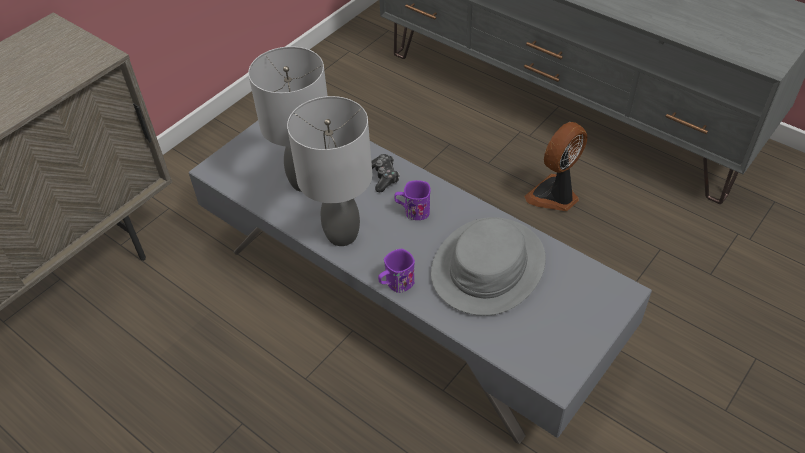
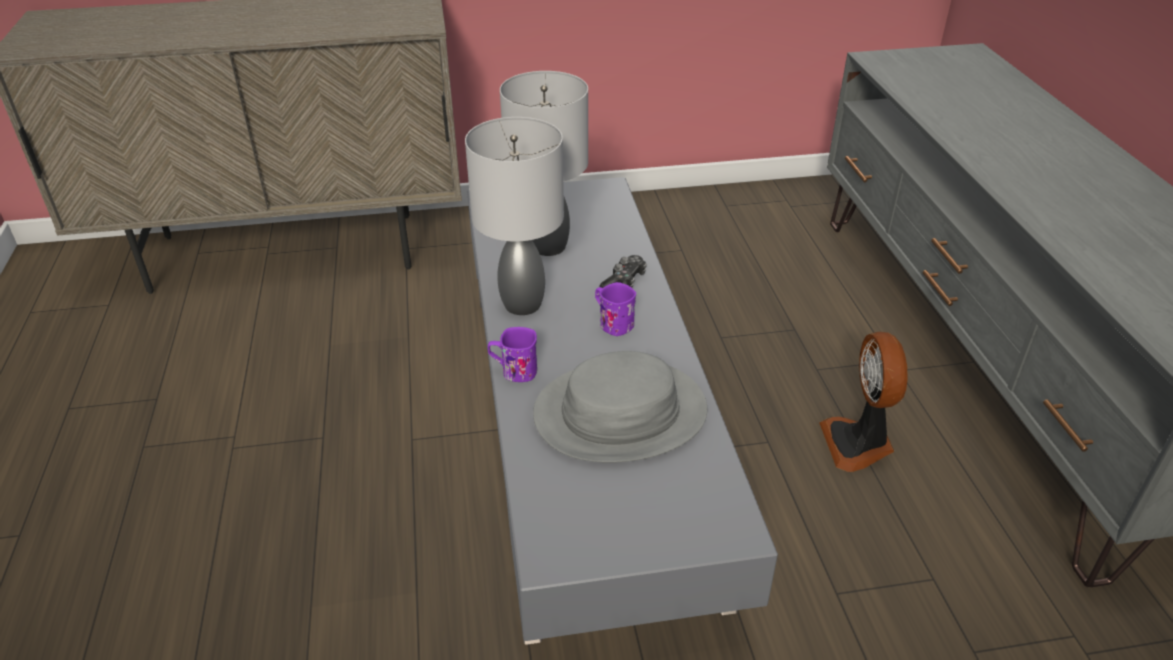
camera: 40 degrees right, 10 degrees down
fan [524,122,587,211] -> fan turned 90 degrees counterclockwise [819,332,908,472]

